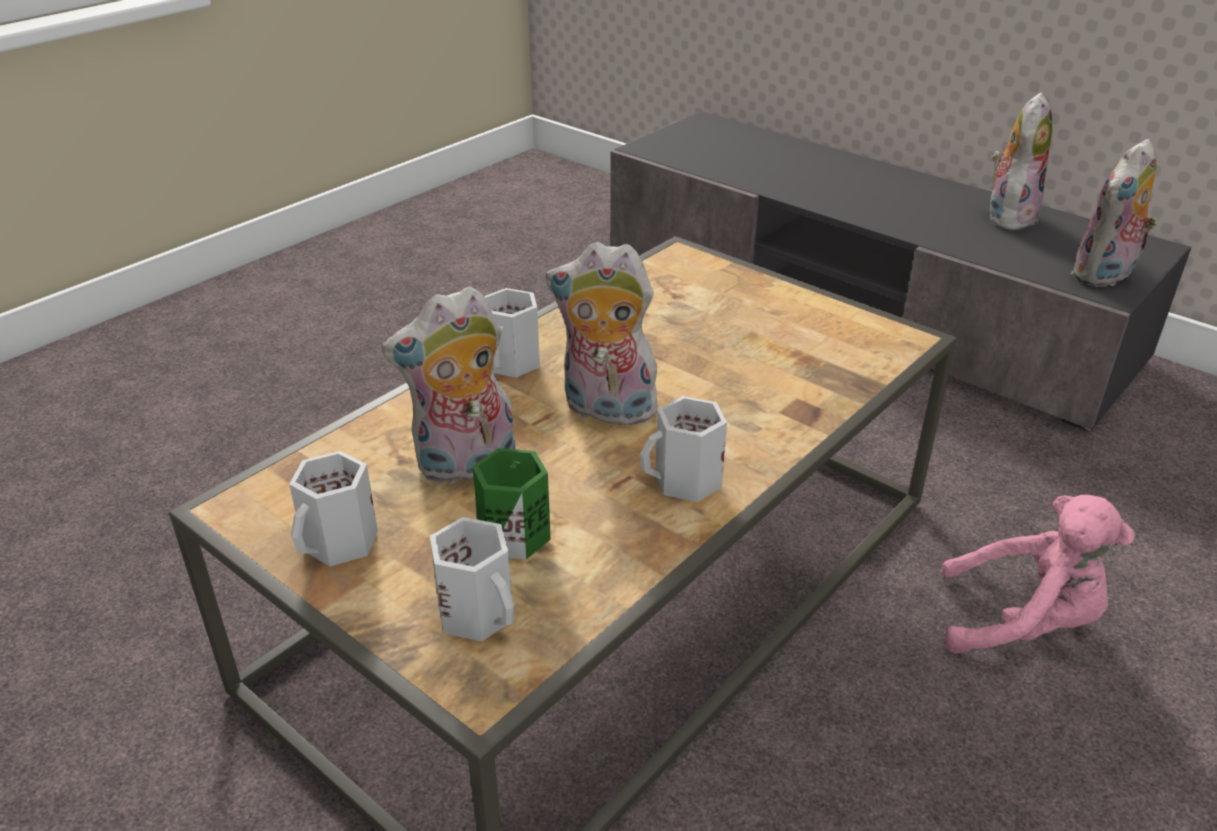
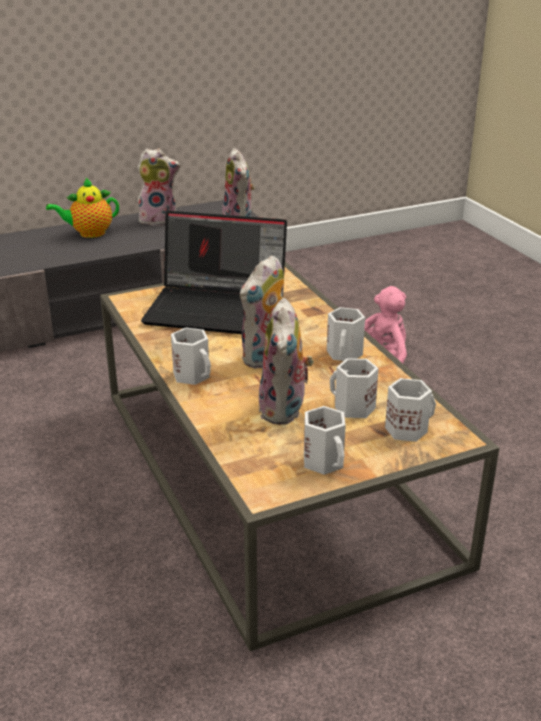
camera: 65 degrees left, 5 degrees down
green mug [472,448,551,559] -> white mug [330,358,379,418]
plush toy [990,92,1052,230] -> plush toy turned 120 degrees clockwise [137,148,180,226]
none -> teapot [46,177,119,238]
none -> laptop [141,211,287,334]

